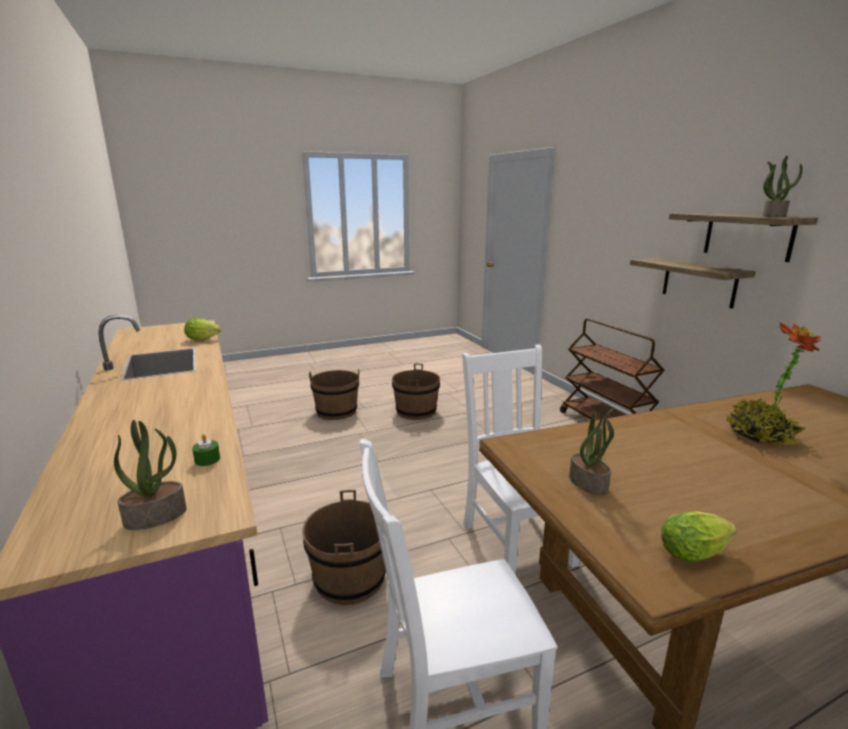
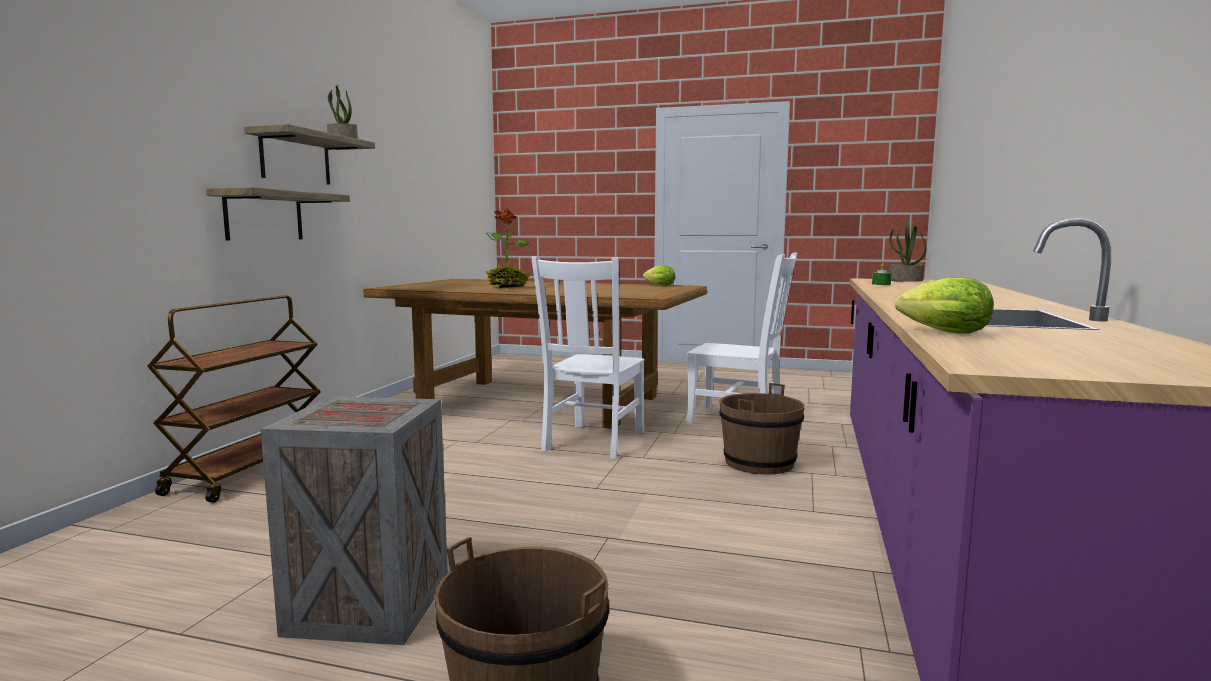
camera: 140 degrees left, 10 degrees down
brown bucket [392,364,440,420] -> crate [261,396,448,645]
potted plant [569,408,614,495] -> none

